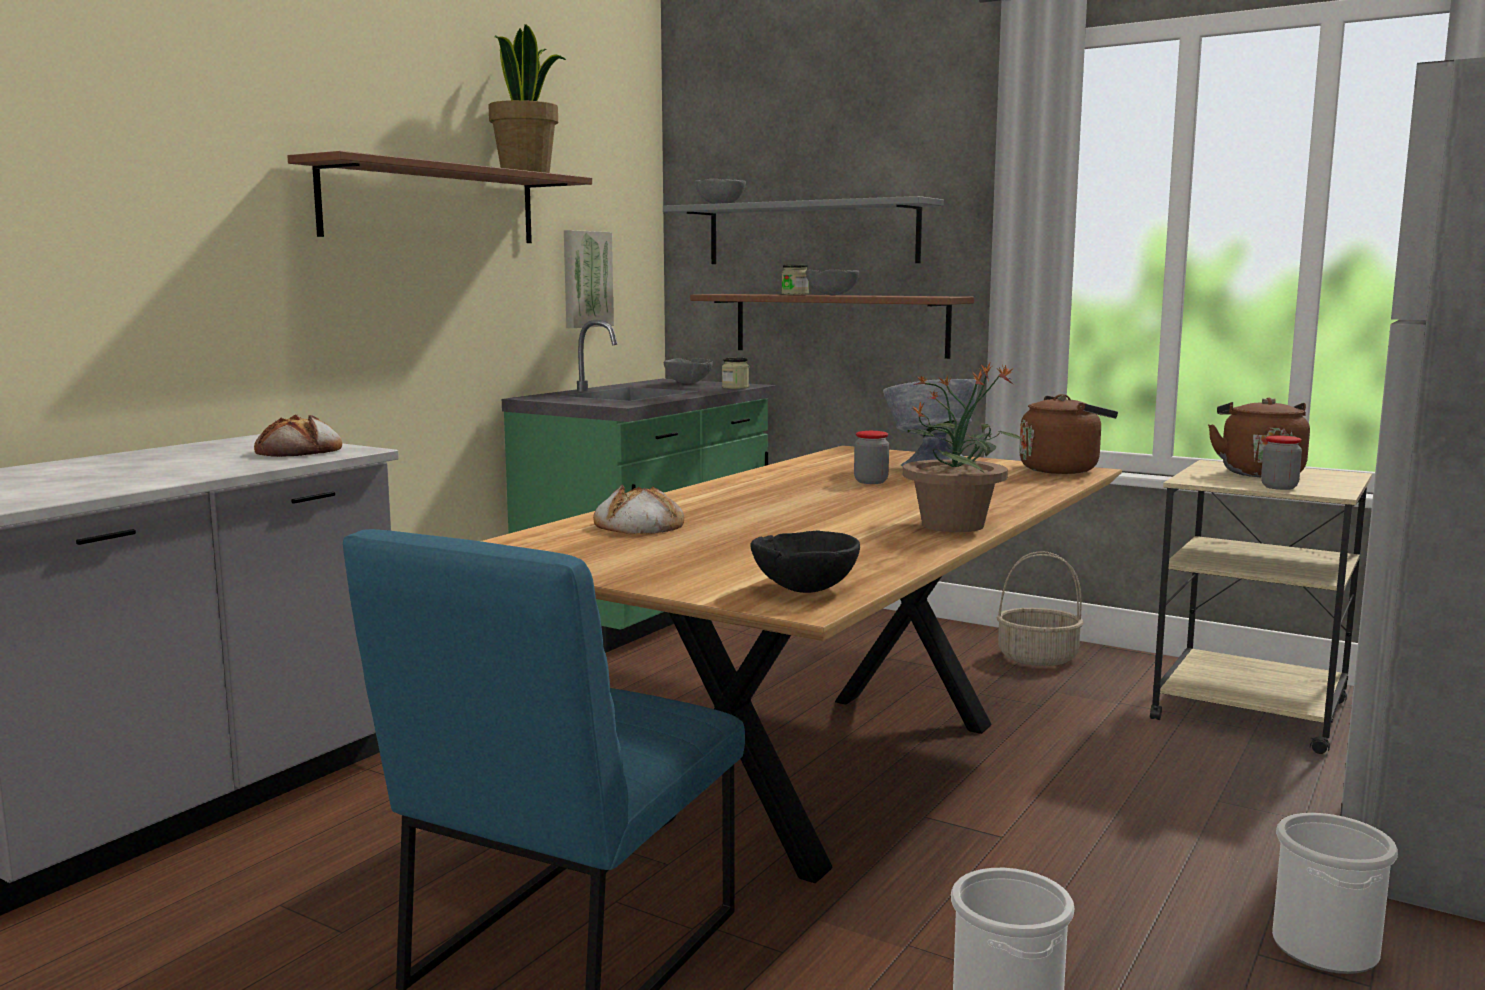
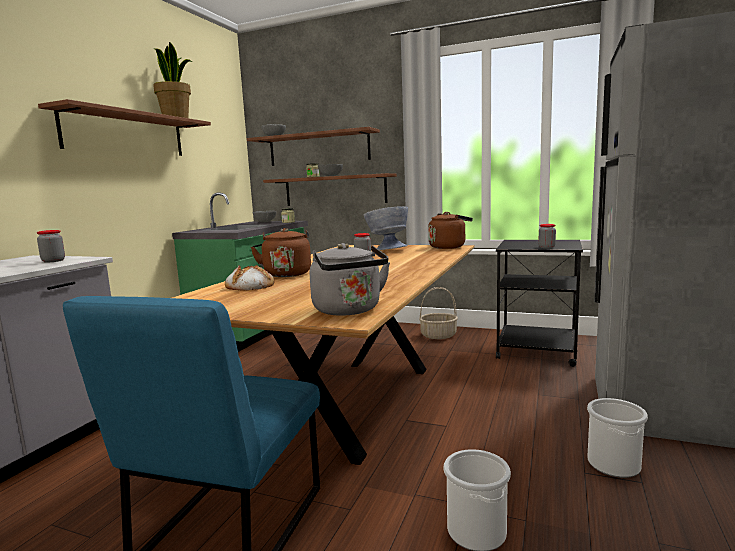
camera: 10 degrees left, 0 degrees up
bread [254,414,342,457] -> jar [37,230,65,263]
picture [564,230,614,328] -> none
grey shelf [663,196,944,264] -> brown shelf [247,127,380,166]
black bowl [750,531,860,593] -> grey kettle [310,243,390,316]
potted plant [903,361,1025,532] -> none
beige cart [1150,460,1372,754] -> black cart [496,240,583,367]
brown kettle [1208,398,1310,477] -> brown kettle moved to [251,228,311,277]

